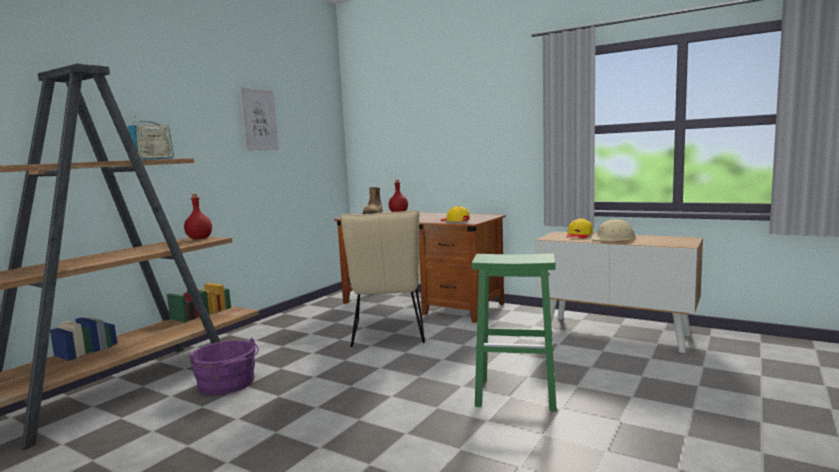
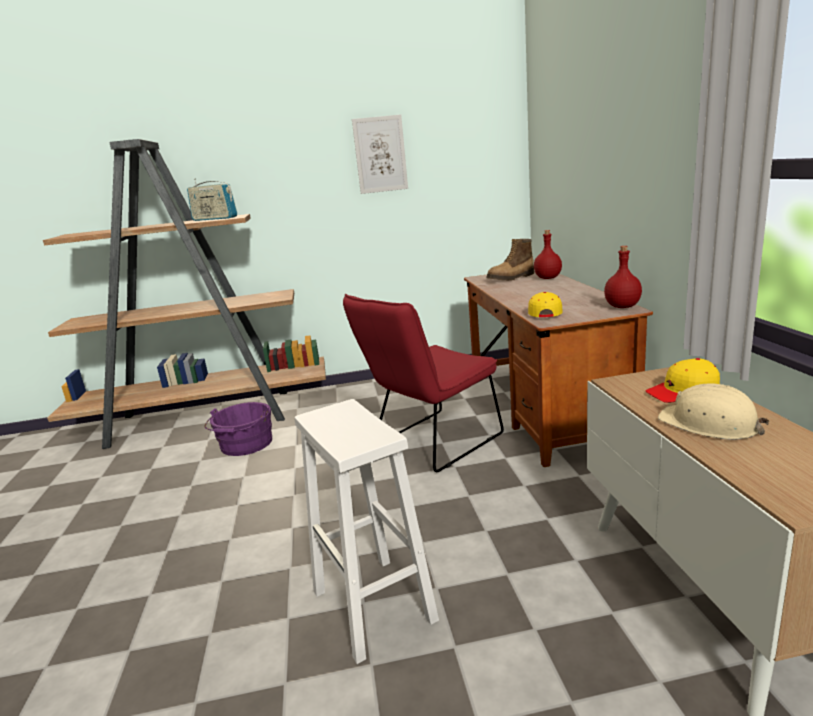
camera: 50 degrees right, 10 degrees up
radio [126,116,174,160] -> radio turned 45 degrees clockwise [187,181,237,221]
red bottle [184,194,212,239] -> red bottle moved to [604,246,642,308]
beige chair [340,210,425,347] -> red chair [343,294,504,472]
green stool [472,253,557,411] -> white stool [294,399,439,664]

